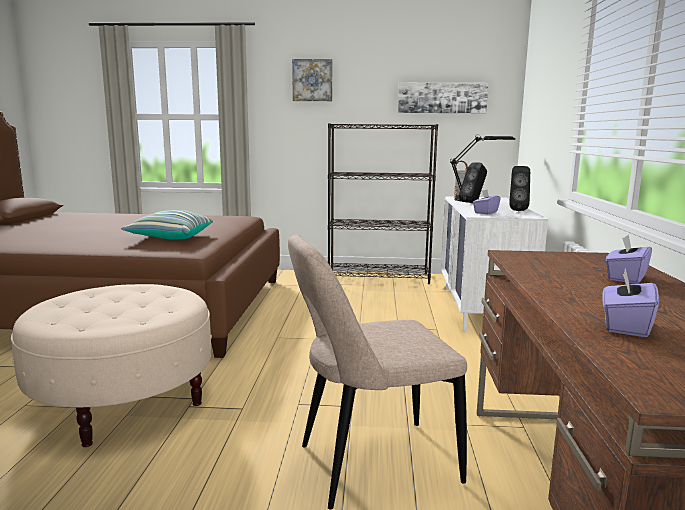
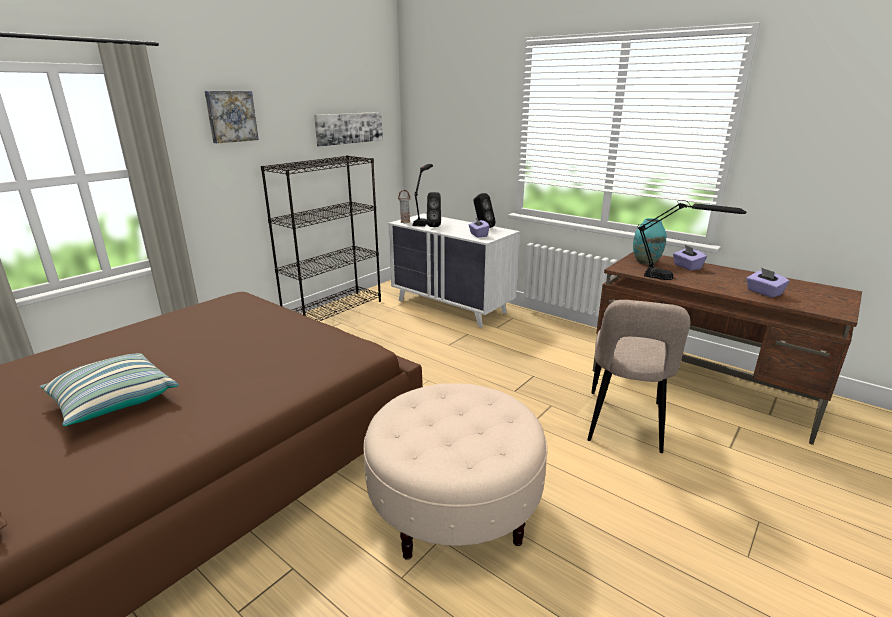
camera: 55 degrees left, 10 degrees up
pillow [121,210,213,240] -> pillow moved to [39,353,179,426]
none -> turquoise vase [633,218,666,264]
none -> black table lamp [637,200,746,280]

